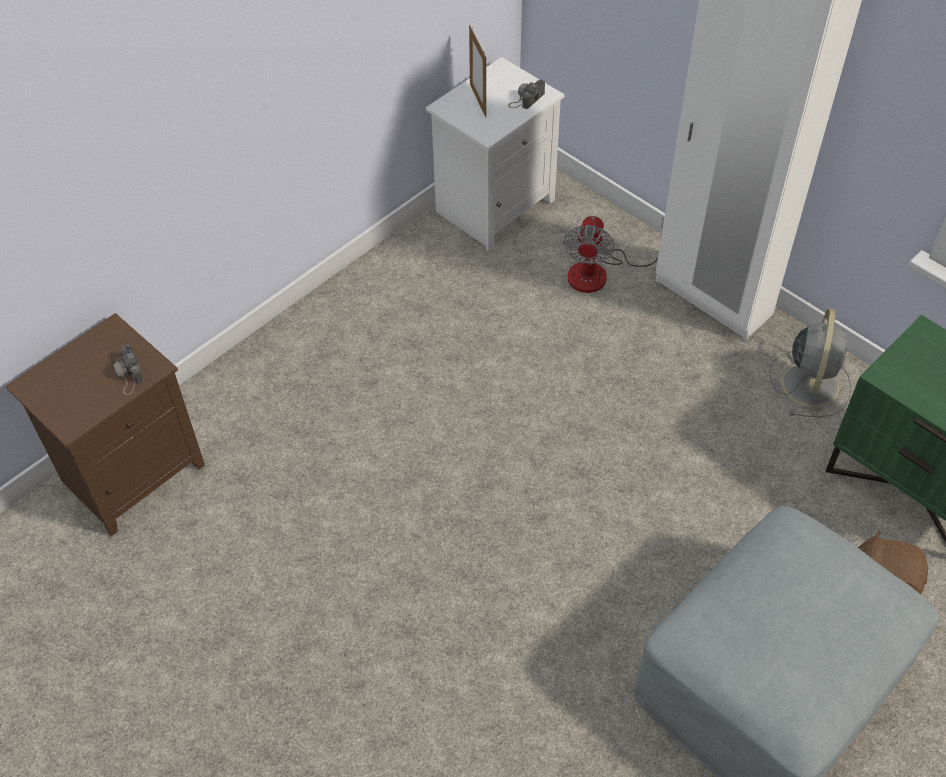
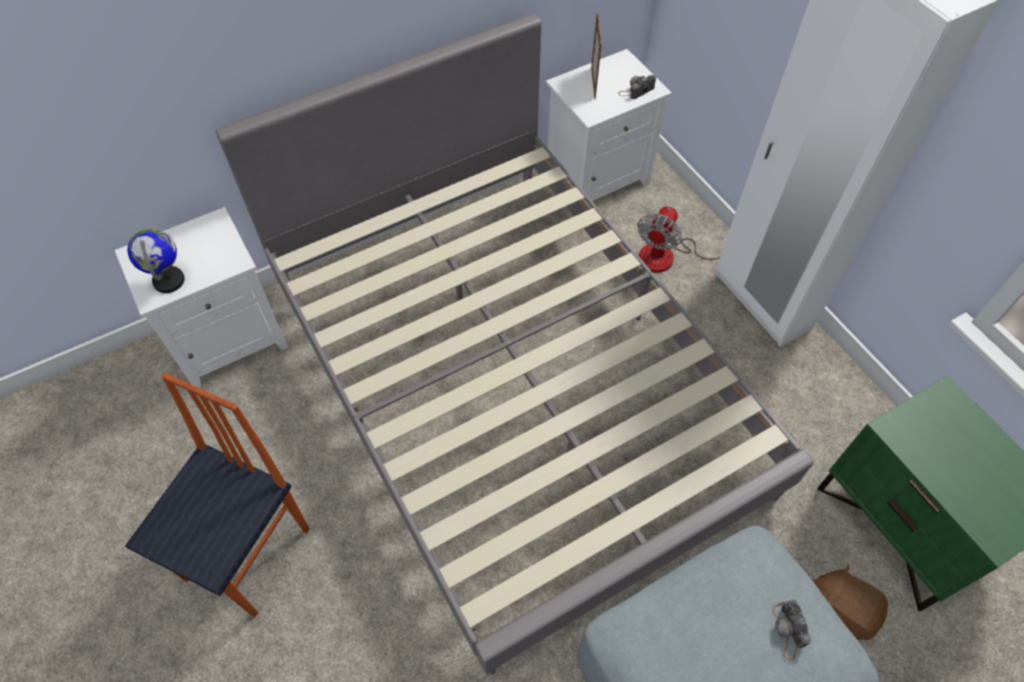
camera: 15 degrees right, 5 degrees up
brown nightstand [5,313,205,536] -> white nightstand [115,207,288,388]
camera [113,344,144,395] -> camera moved to [773,600,811,661]
grey fan [769,308,851,417] -> none
none -> chair [125,373,310,617]
none -> globe [128,229,185,293]
none -> grey bed [215,14,813,675]

